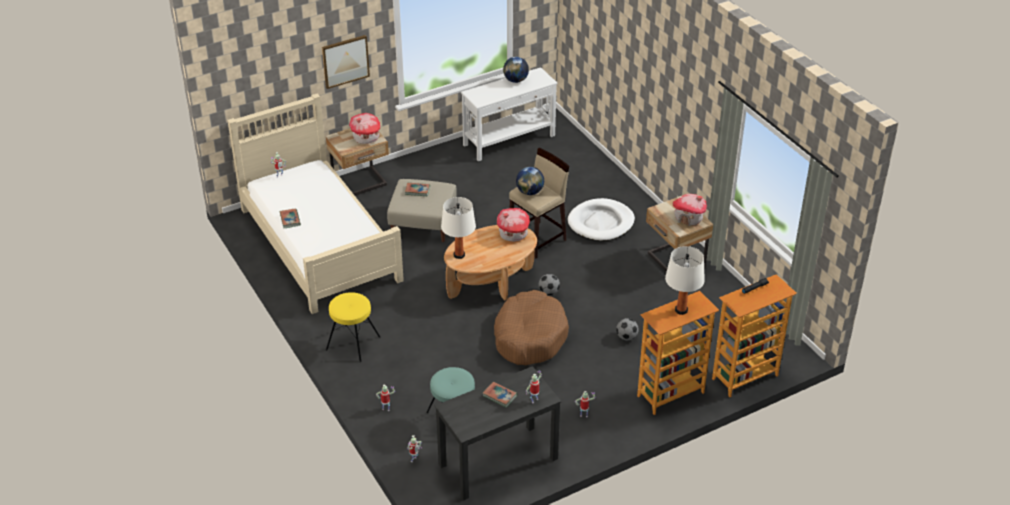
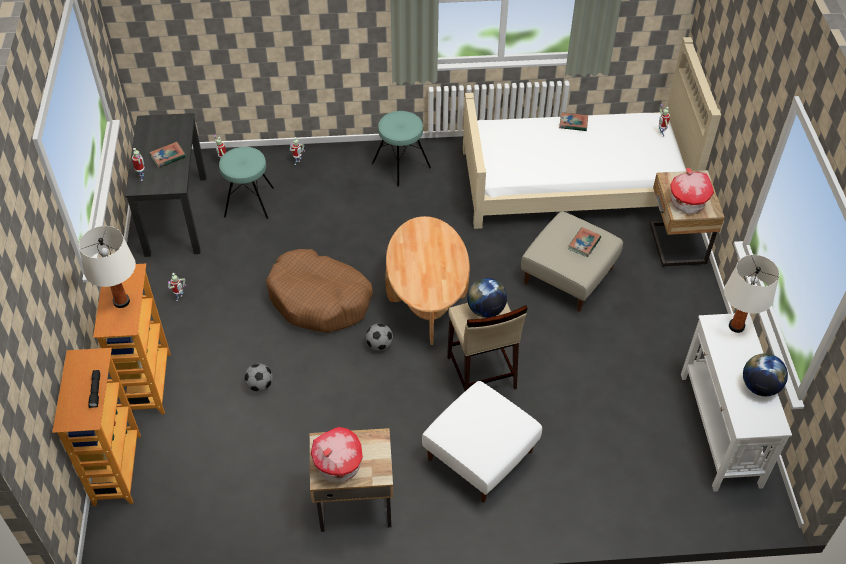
camera: 115 degrees right, 10 degrees up
picture [322,35,370,89] -> none
yellow stool [326,292,380,362] -> turquoise stool [372,111,431,187]
white table lamp [441,197,476,259] -> white table lamp moved to [724,255,779,333]
toy house [497,208,530,242] -> none
white dog bed [568,198,635,241] -> white ottoman [422,381,542,503]

